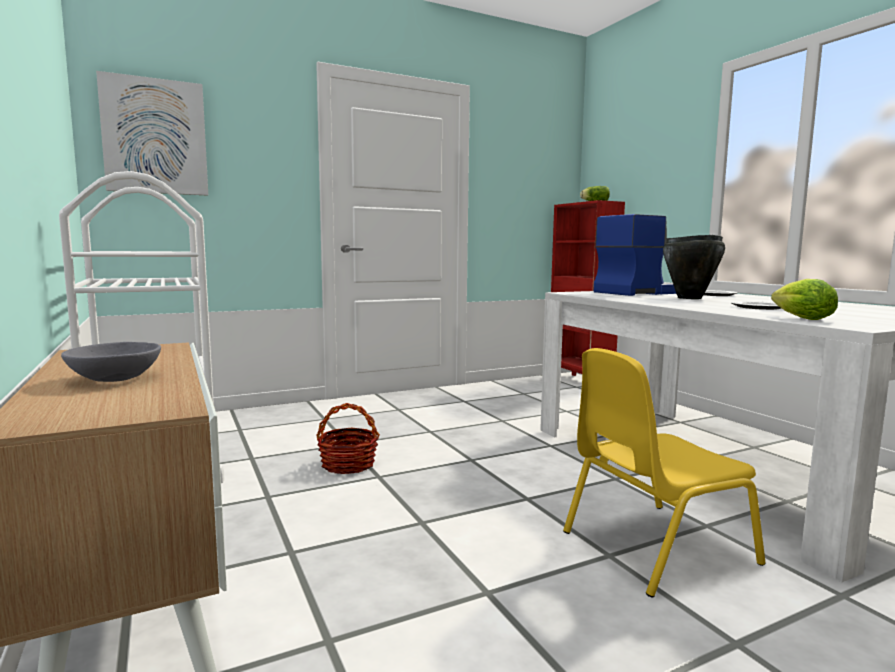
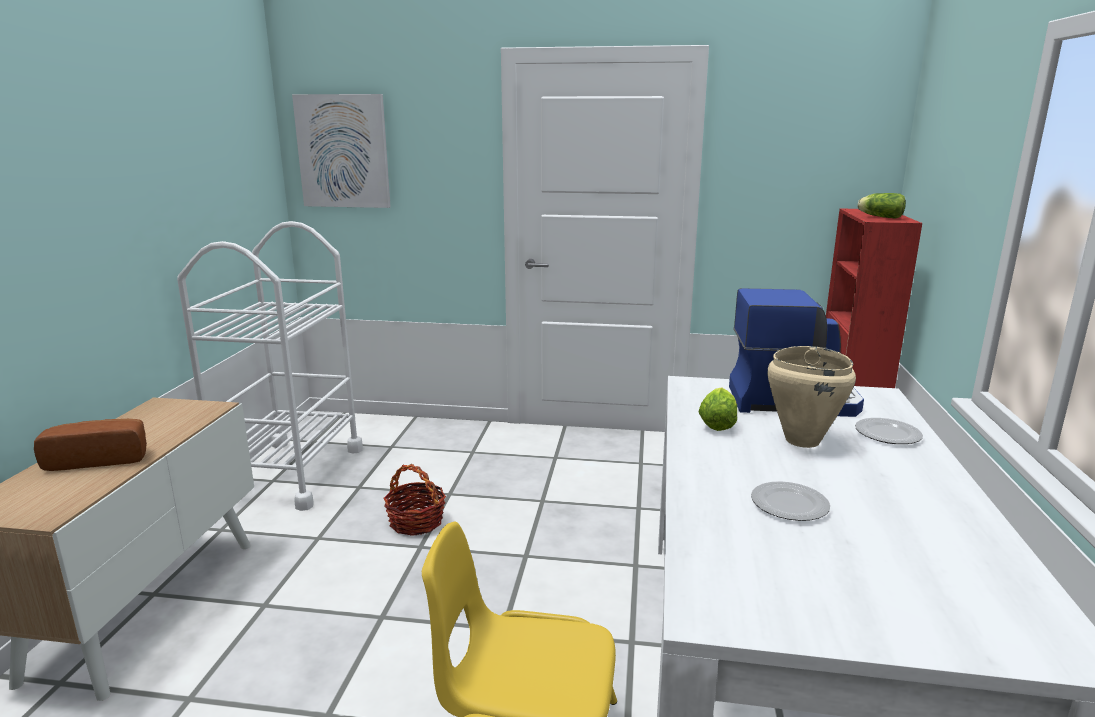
camera: 35 degrees right, 10 degrees up
grey bowl [61,342,161,382] -> bread [34,419,147,471]
black cooking pot [663,235,725,299] -> beige cooking pot [767,346,856,448]
lettuce [771,279,838,320] -> lettuce moved to [698,388,737,431]

